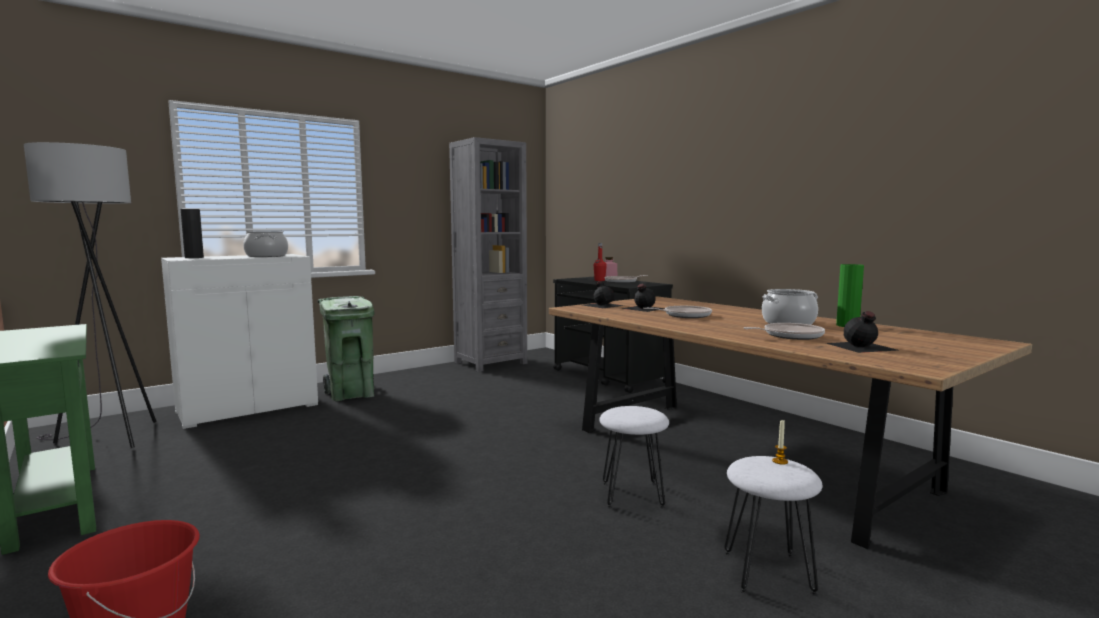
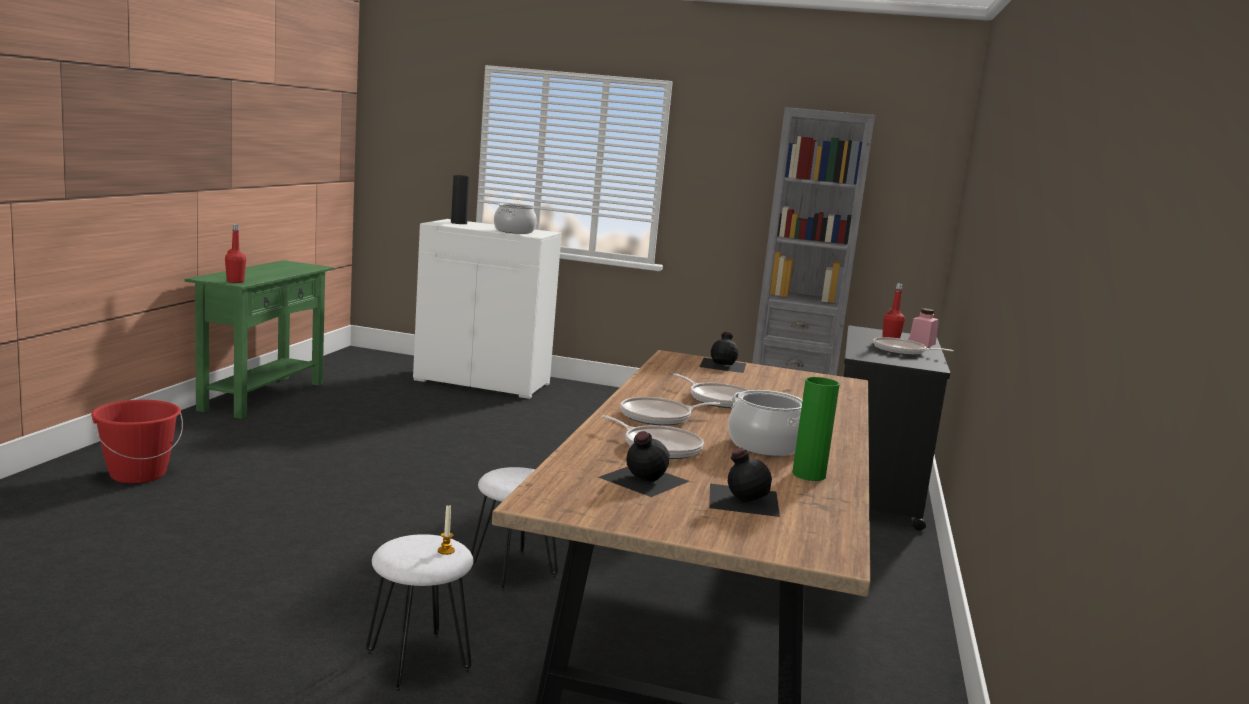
camera: 50 degrees right, 5 degrees up
grey floor lamp [24,142,156,448] -> none
green trash can [317,296,375,401] -> none
black bottle [621,284,665,312] -> black bottle moved to [709,448,780,517]
none -> red bottle [225,224,246,283]
none -> frying pan [620,397,720,426]

